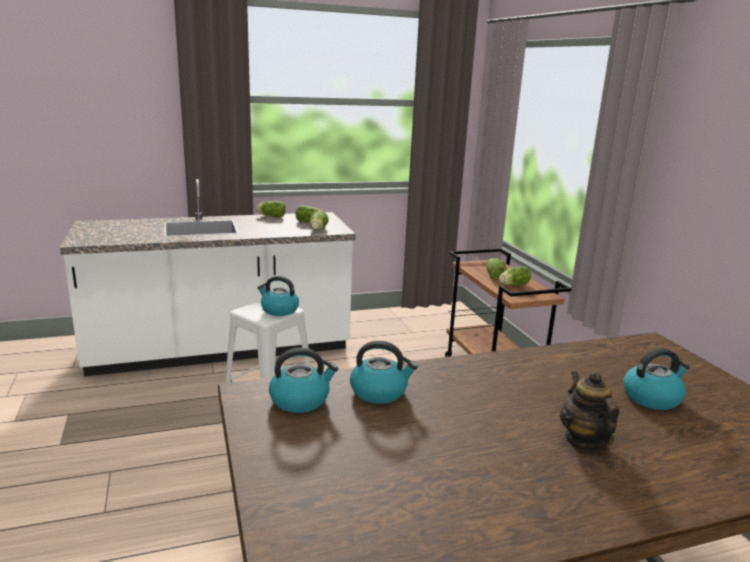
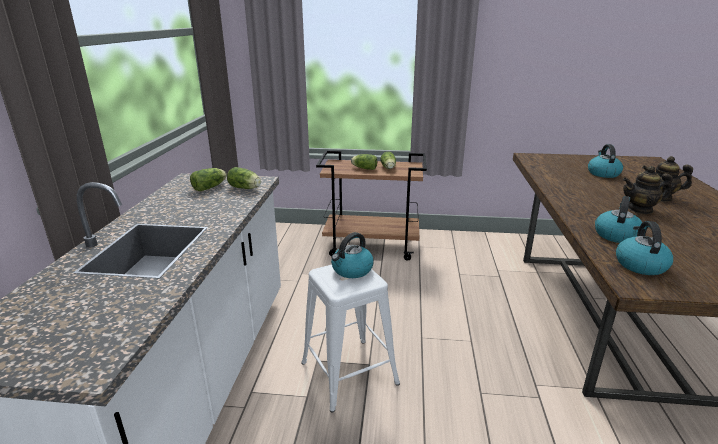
camera: 65 degrees left, 5 degrees up
lettuce [256,201,286,217] -> none
none -> teapot [623,166,673,214]

